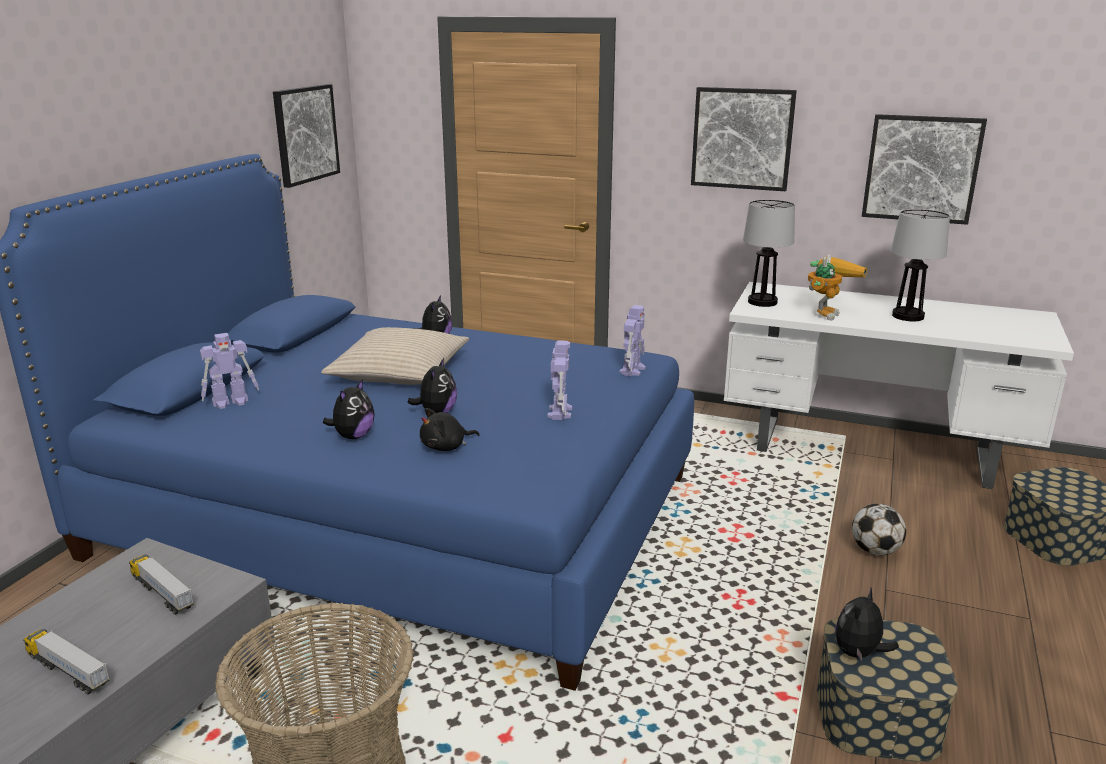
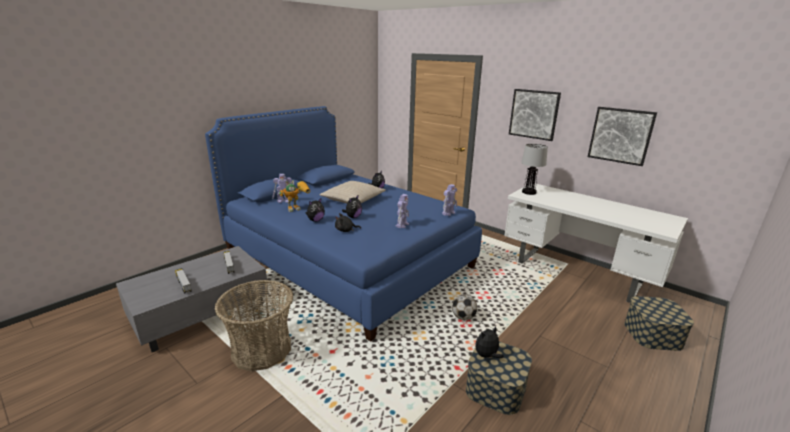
camera: 20 degrees right, 0 degrees up
picture [273,84,340,188] -> none
toy robot [808,254,867,321] -> toy robot moved to [279,180,310,212]
football [852,504,906,555] -> football moved to [452,295,477,320]
table lamp [891,209,950,321] -> none

